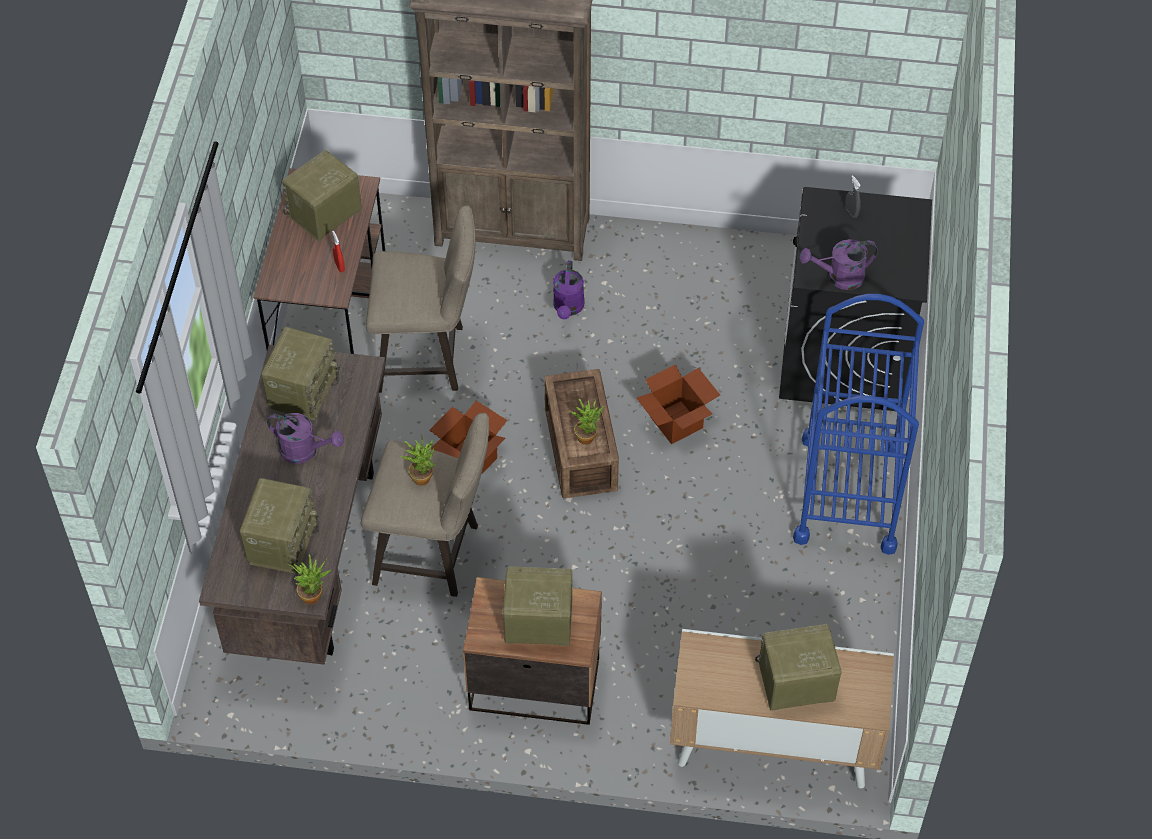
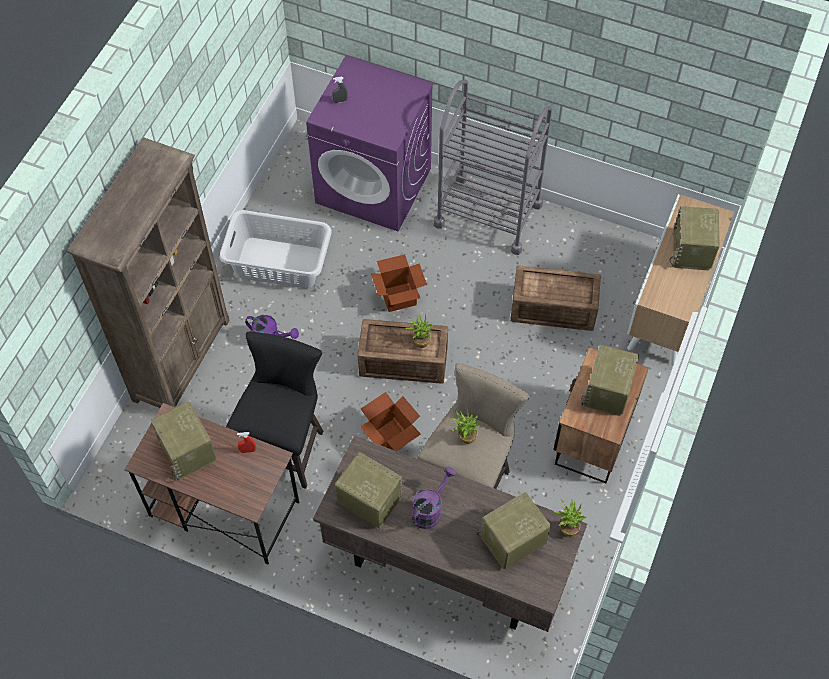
camera: 75 degrees left, 5 degrees up
radio [240,478,320,574] -> radio turned 60 degrees counterclockwise [477,492,551,569]
beige stool [366,205,476,393] -> black stool [226,331,323,489]
black washing machine [779,187,932,411] -> purple washing machine [306,55,434,231]
blue cart [793,294,924,555] -> grey cart [434,80,552,255]
purple watering can [800,239,878,290] -> none
none -> grey laundry basket [220,210,332,289]
none -> crate [510,265,601,331]

